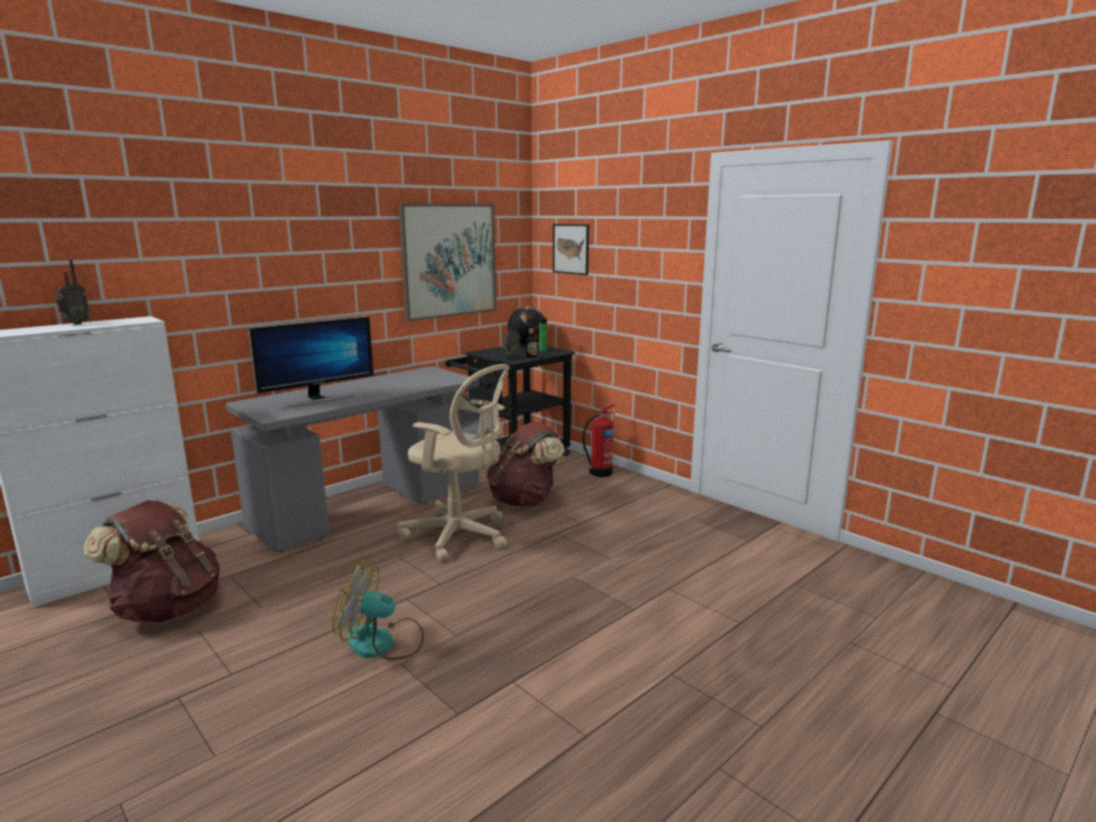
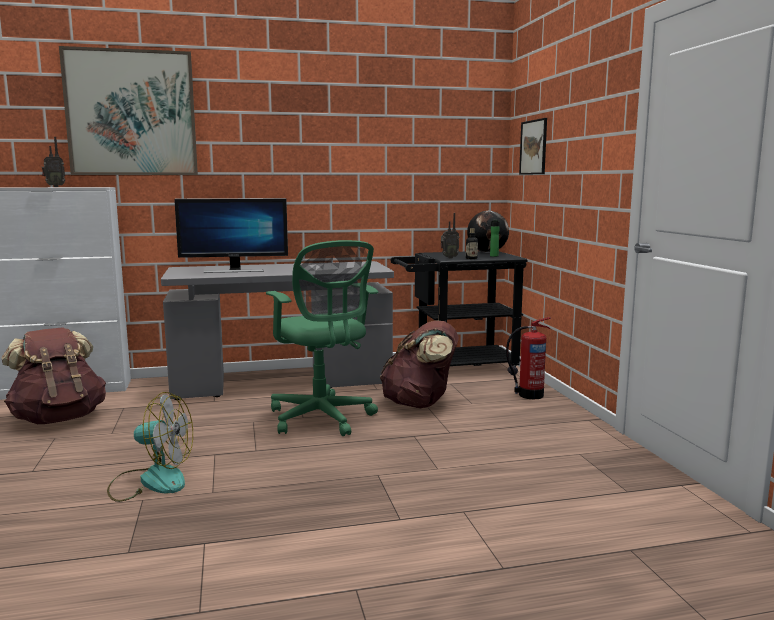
camera: 30 degrees right, 5 degrees down
fan [333,559,424,660] -> fan turned 150 degrees clockwise [107,392,193,502]
beige office chair [397,364,510,562] -> green office chair [266,240,378,436]
picture [398,203,496,321] -> picture moved to [59,46,198,175]

